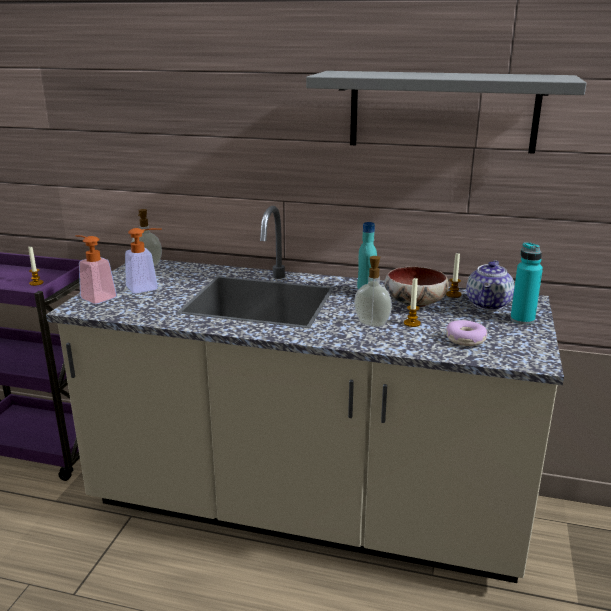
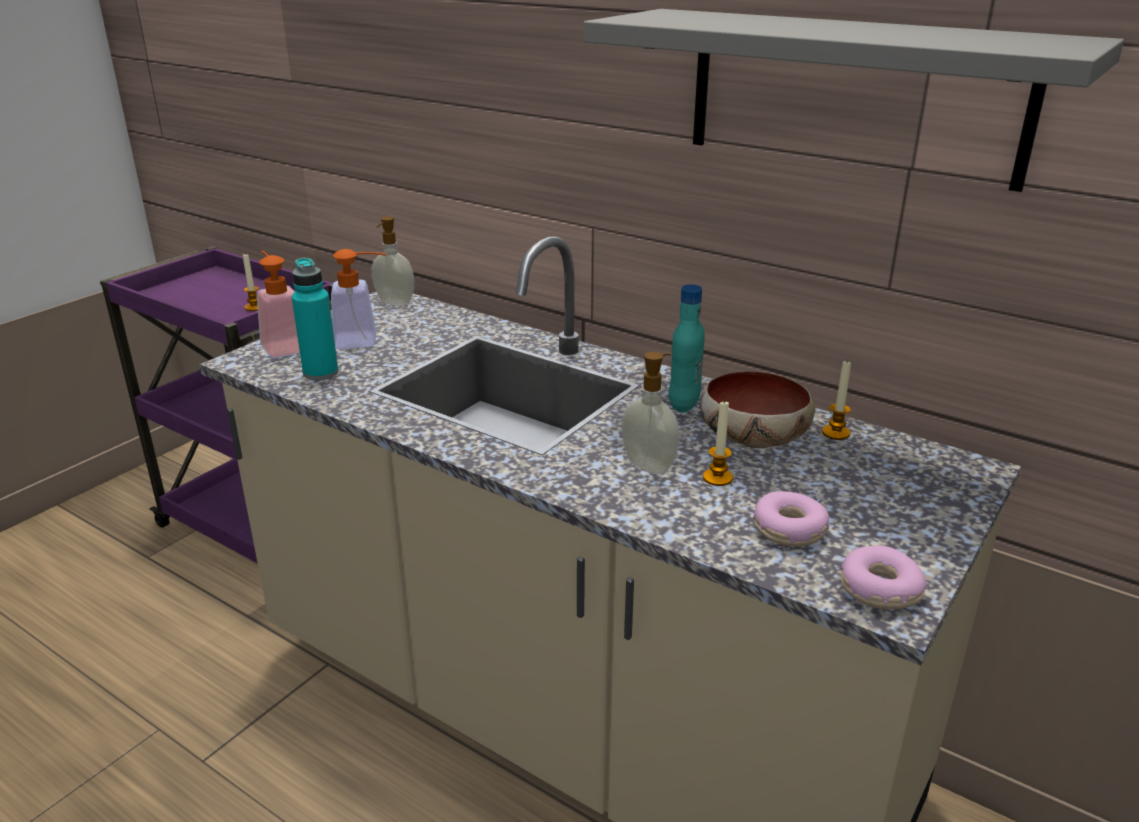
camera: 20 degrees right, 5 degrees up
teapot [466,260,515,310] -> none
turquoise bottle [510,242,543,325] -> turquoise bottle moved to [292,258,338,380]
none -> donut [841,545,927,610]

